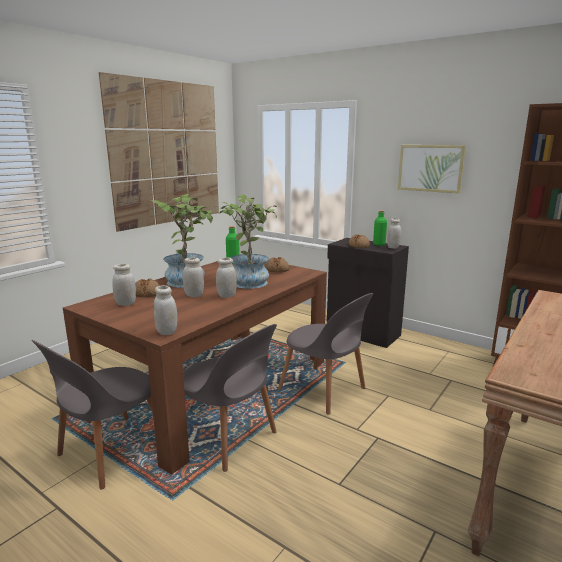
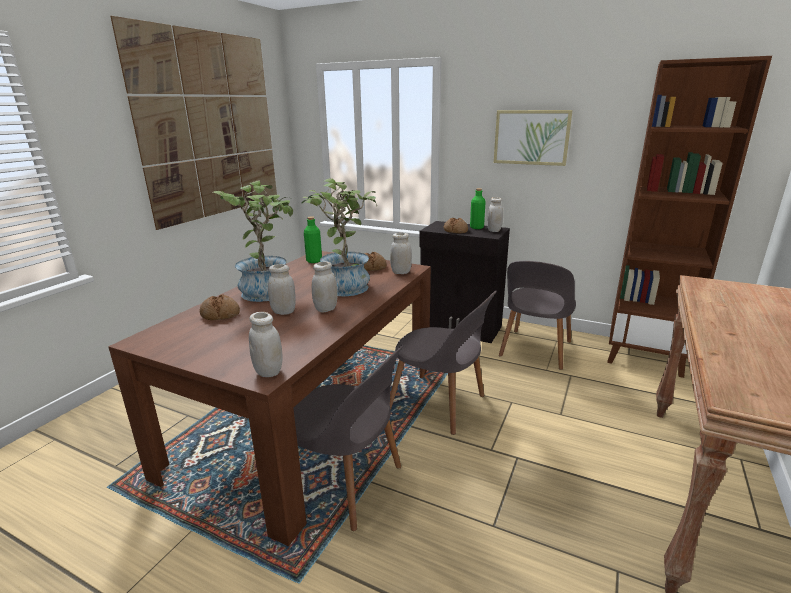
camera: 10 degrees left, 5 degrees up
grey chair [32,340,153,489] -> grey chair moved to [499,261,576,370]
white jar [112,264,136,306] -> white jar moved to [390,233,412,274]

